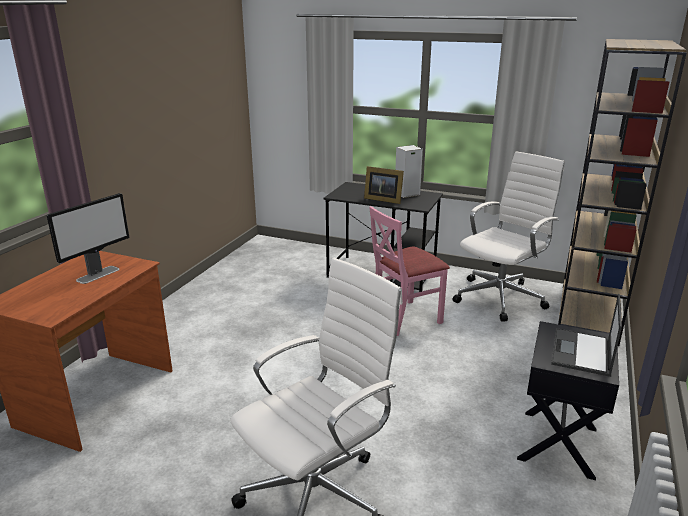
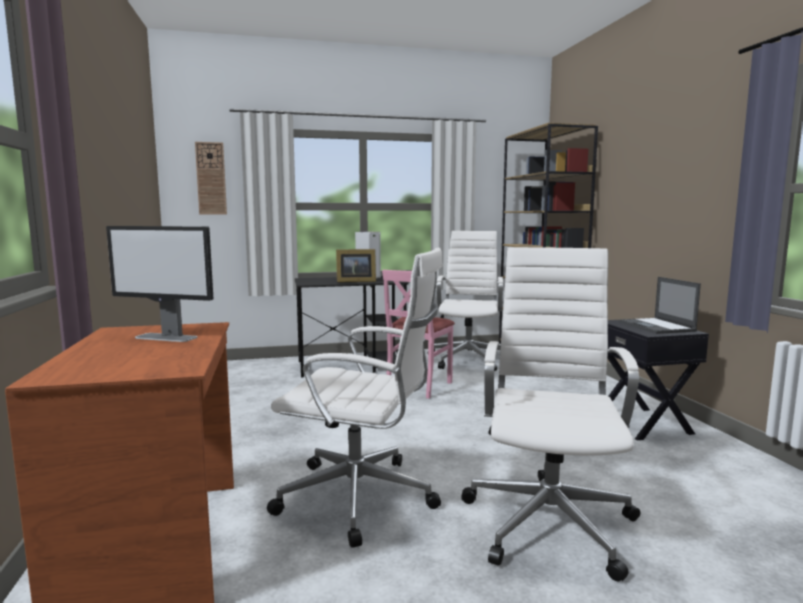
camera: 35 degrees left, 15 degrees down
monitor [46,193,129,284] -> monitor turned 105 degrees clockwise [106,226,214,342]
none -> wall clock [195,142,227,215]
none -> white office chair [267,248,443,548]

